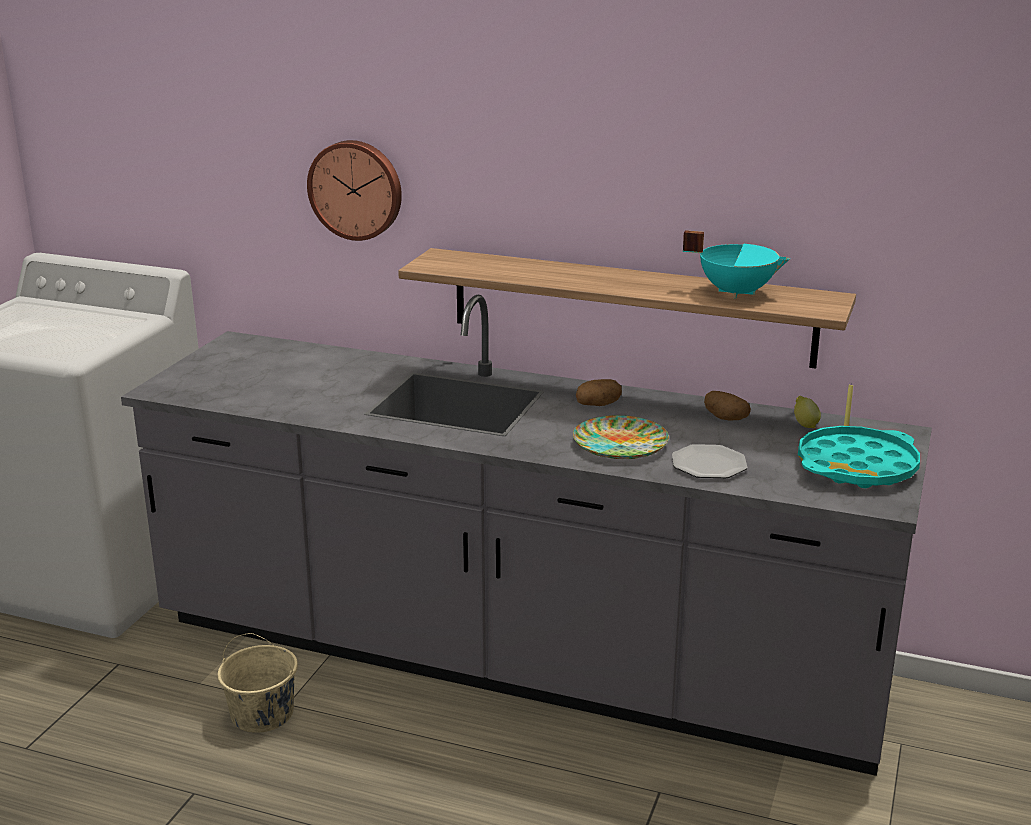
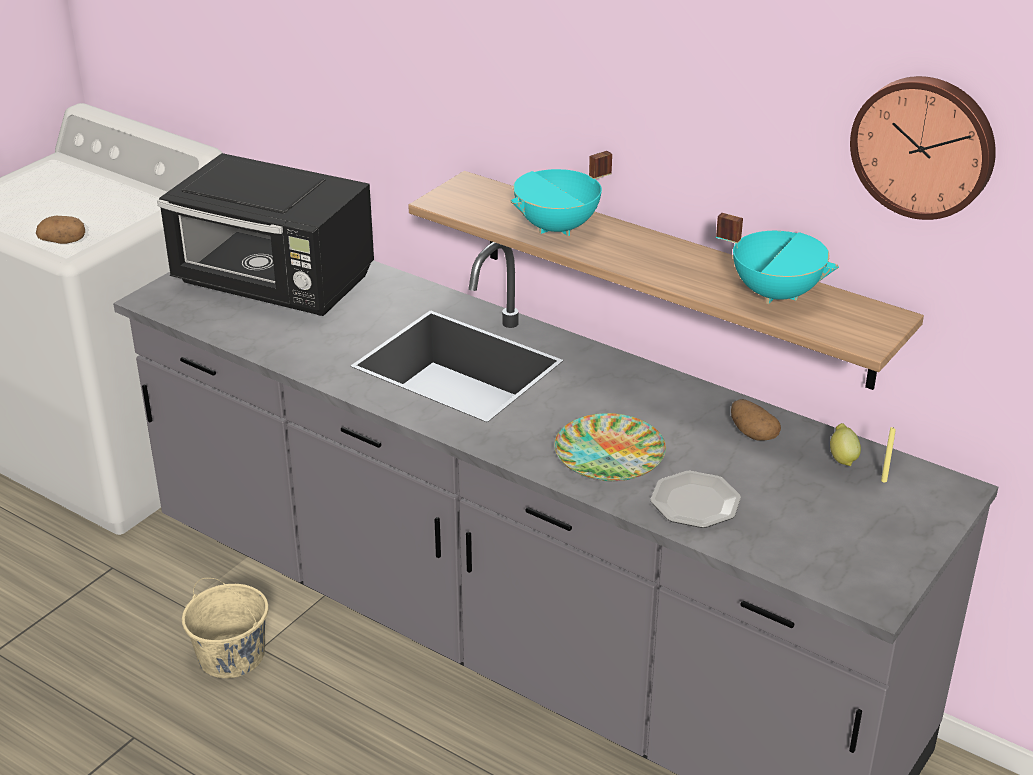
camera: 15 degrees right, 10 degrees up
wall clock [307,140,402,241] -> wall clock moved to [850,76,996,220]
potato [576,379,622,406] -> potato moved to [36,216,85,244]
turquoise tray [798,426,920,488] -> none
none -> black microwave [157,153,374,316]
none -> turquoise cooking pot [510,151,612,236]

